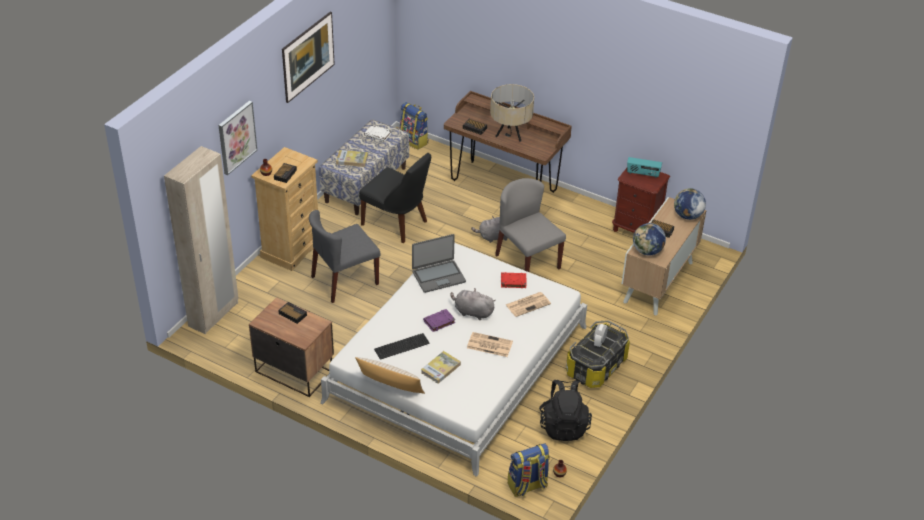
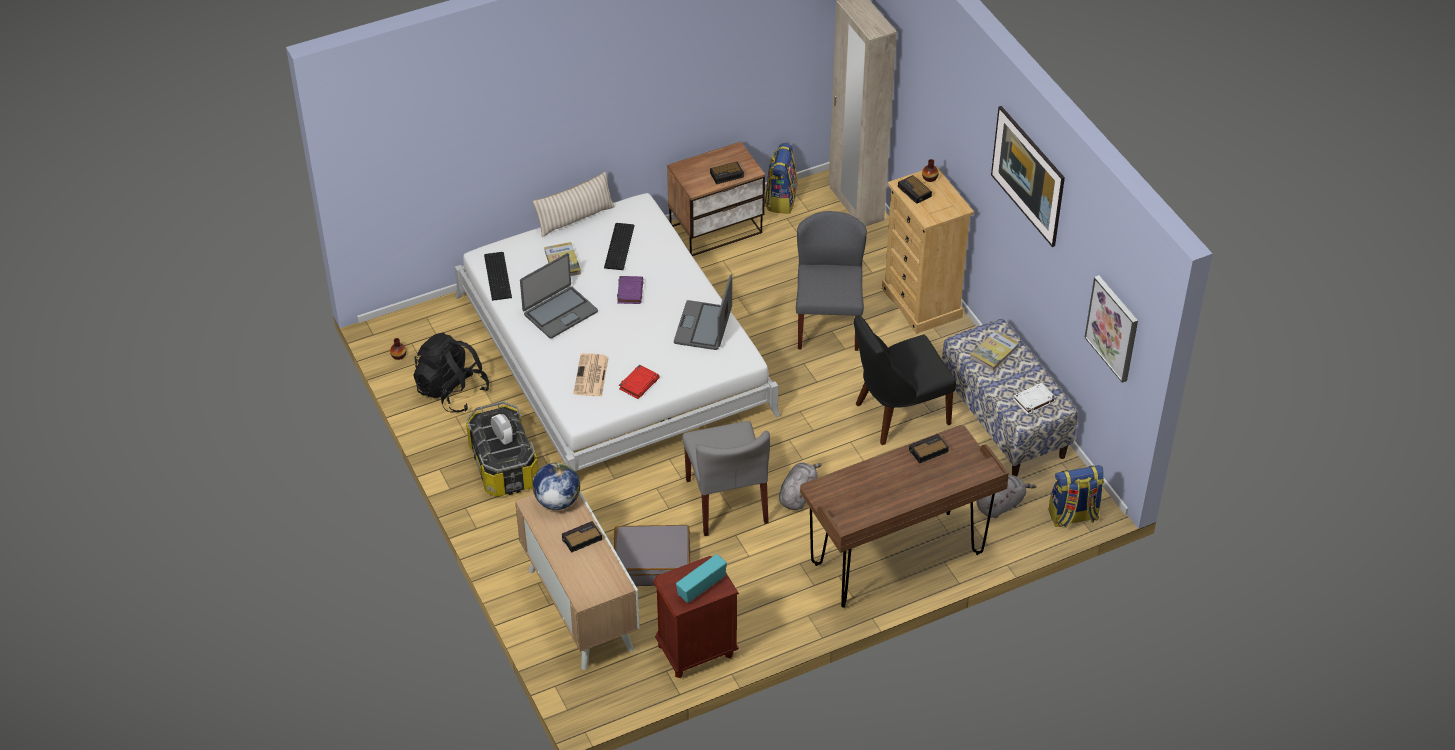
camera: 125 degrees right, 5 degrees up
picture [218,101,257,175] -> picture moved to [1084,275,1138,383]
grey plush toy [450,288,496,320] -> grey plush toy moved to [977,475,1036,518]
newspaper [467,332,513,357] -> laptop [520,253,598,339]
beige table lamp [490,84,534,142] -> none
grey chair [495,178,566,272] -> grey chair turned 75 degrees clockwise [682,421,770,536]
backpack [508,443,550,497] -> backpack moved to [765,143,798,214]
globe [674,188,706,220] -> none
none -> keyboard [484,252,512,301]
none -> grey suitcase [614,525,690,586]

